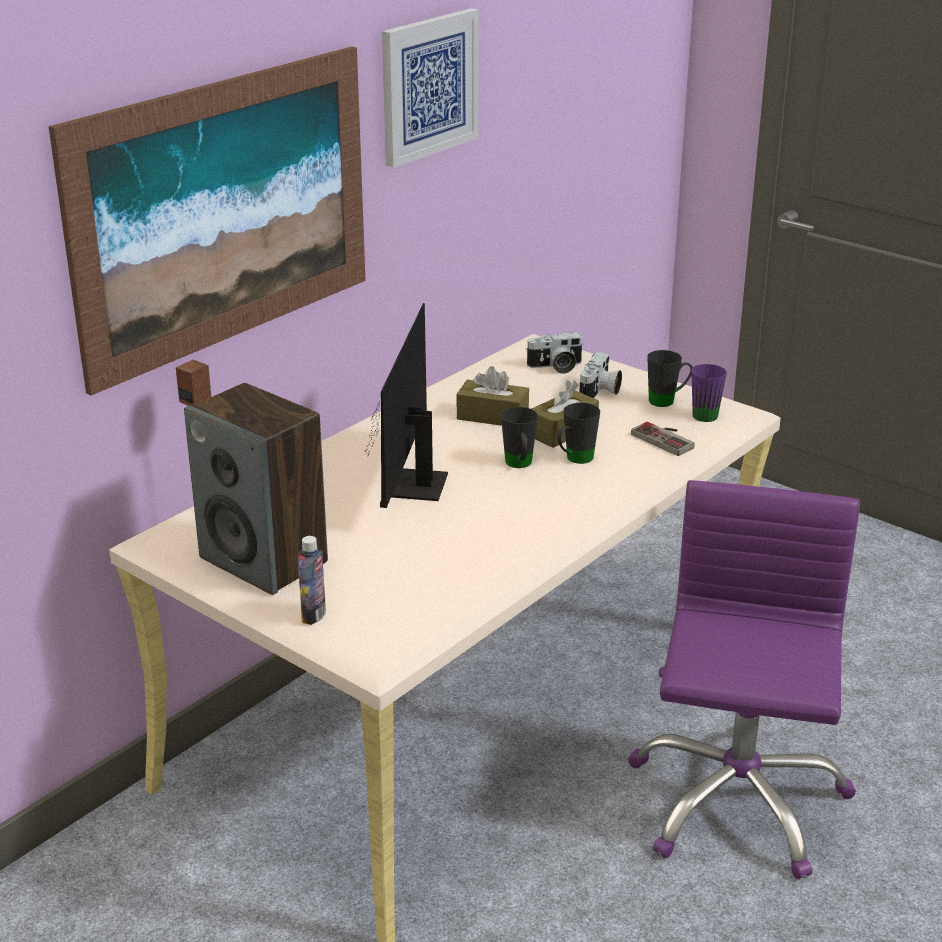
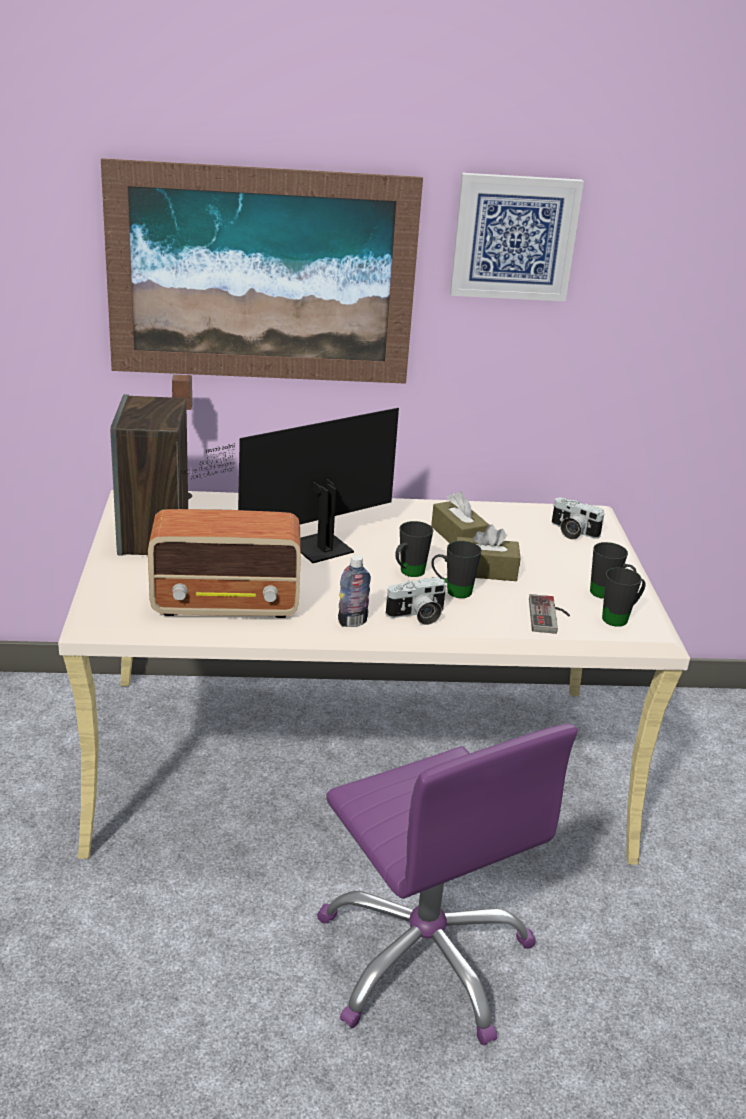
camera: 45 degrees right, 0 degrees up
bottle [298,536,326,625] -> bottle moved to [338,555,371,627]
camera [580,352,622,398] -> camera moved to [385,577,446,625]
purple office chair [628,480,860,879] -> purple office chair turned 90 degrees clockwise [317,724,577,1045]
purple mug [691,364,727,422] -> black mug [602,568,646,627]
none -> radio [148,509,301,618]

